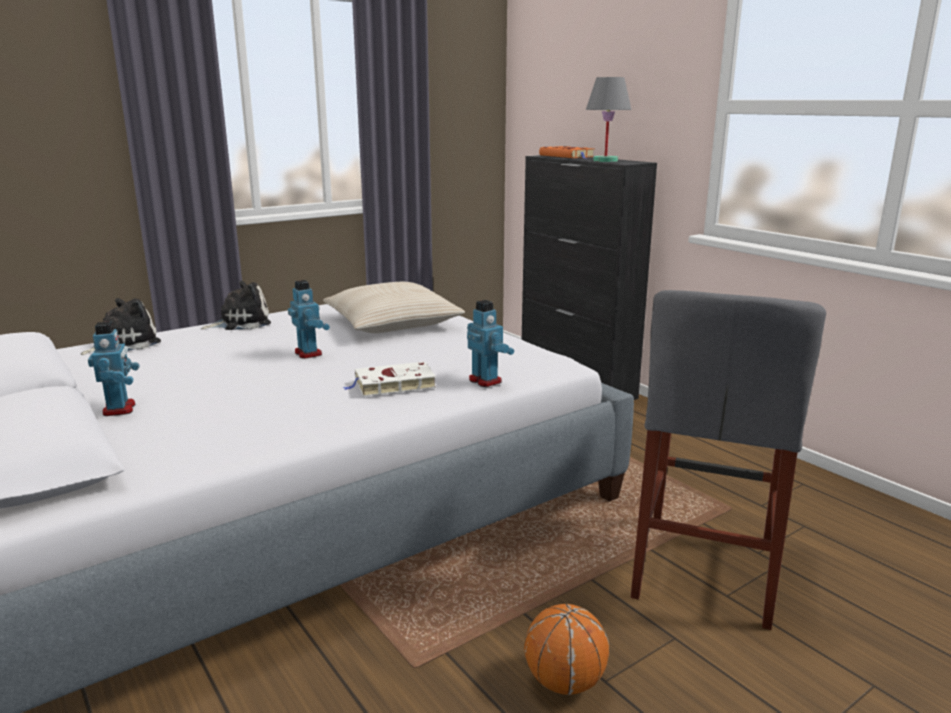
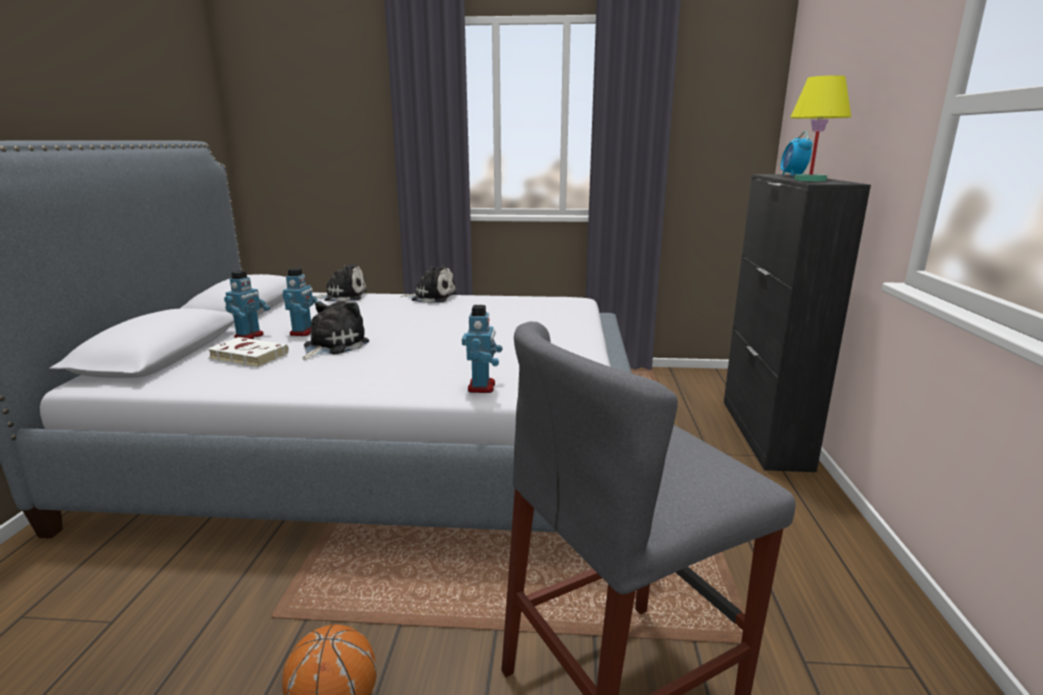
camera: 40 degrees right, 0 degrees up
toy robot [288,280,330,359] -> toy robot moved to [282,268,322,336]
beige pillow [323,282,465,333] -> none
white book [343,362,436,396] -> white book moved to [207,337,289,368]
orange book [539,146,594,159] -> alarm clock [781,131,812,177]
grey table lamp [586,77,632,162] -> yellow table lamp [790,75,851,181]
none -> plush toy [302,301,369,360]

